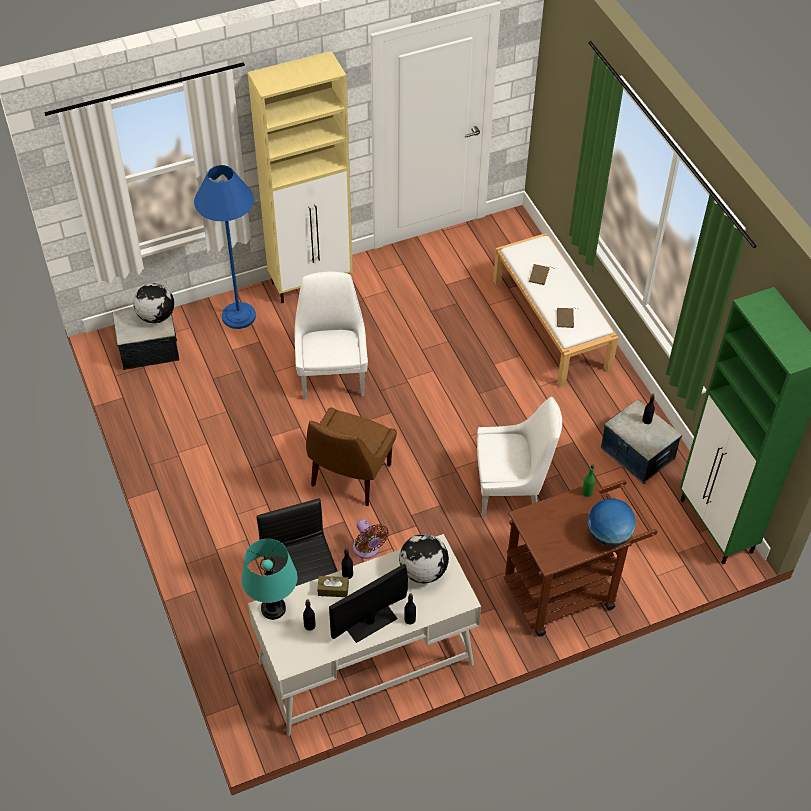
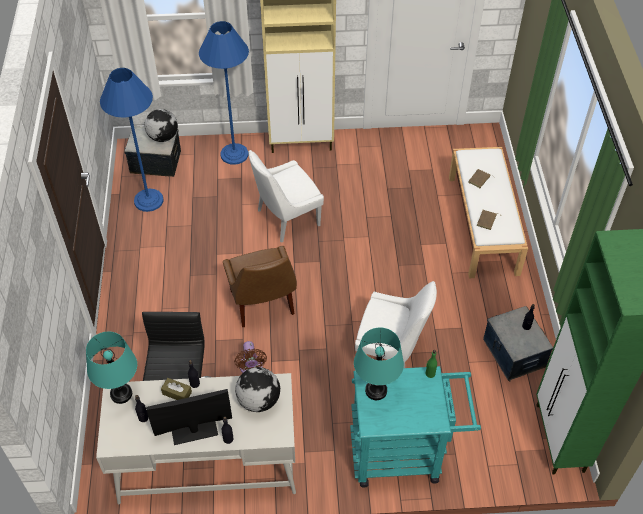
camera: 20 degrees right, 0 degrees up
white chair [295,272,368,400] -> white chair turned 135 degrees counterclockwise [248,150,324,243]
brown chair [306,407,397,506] -> brown chair turned 60 degrees counterclockwise [223,246,297,327]
brown cart [503,480,658,637] -> turquoise cart [350,366,481,488]
globe [587,498,636,547] -> none
none -> blue floor lamp [100,68,164,212]
none -> turquoise table lamp [354,328,404,400]

